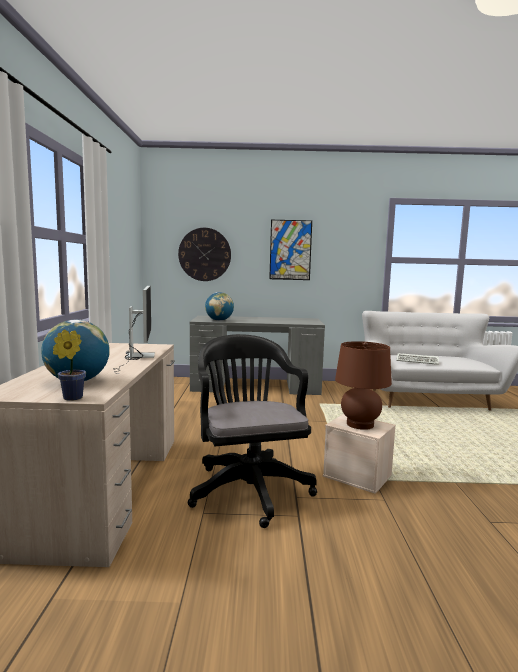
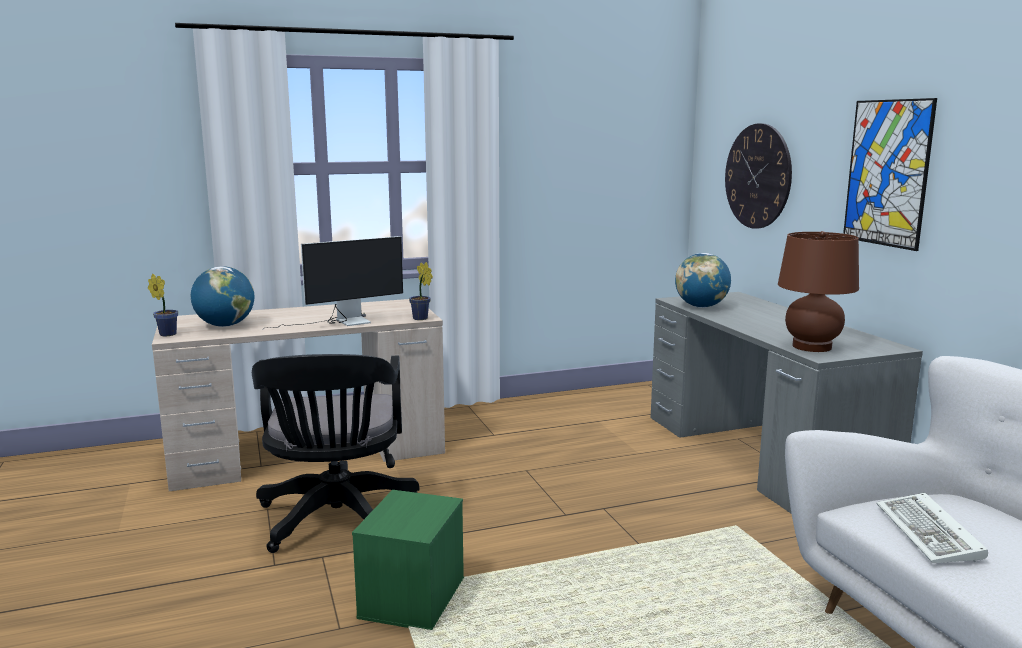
camera: 70 degrees right, 5 degrees up
black office chair [188,334,317,528] -> black office chair turned 120 degrees clockwise [252,354,419,553]
beige storage box [323,414,396,494] -> green storage box [352,490,464,630]
brown table lamp [335,341,392,430] -> brown table lamp moved to [778,231,859,352]
none -> potted plant [409,262,433,320]

